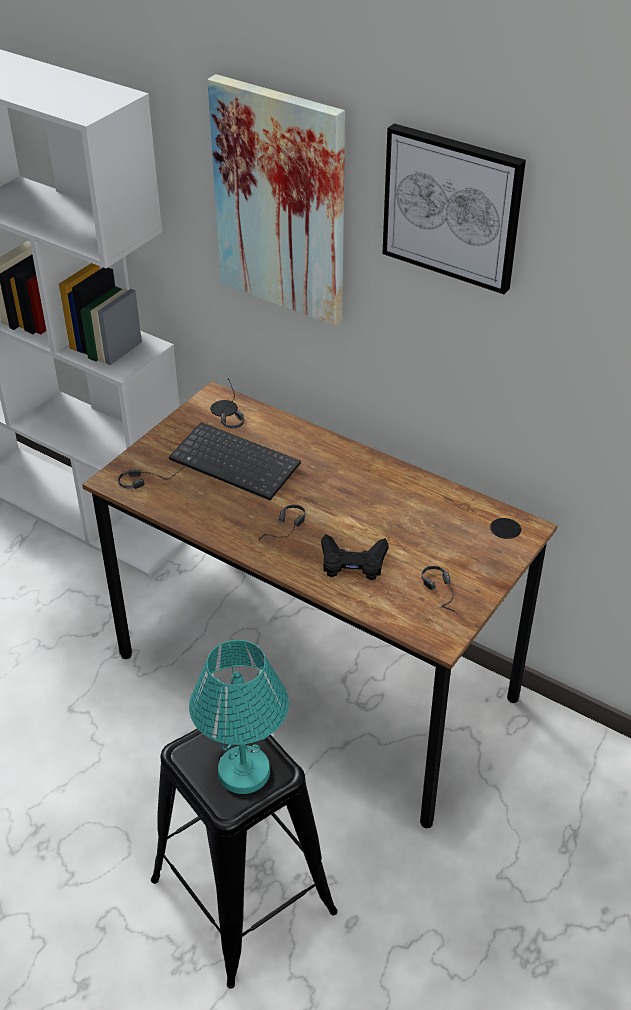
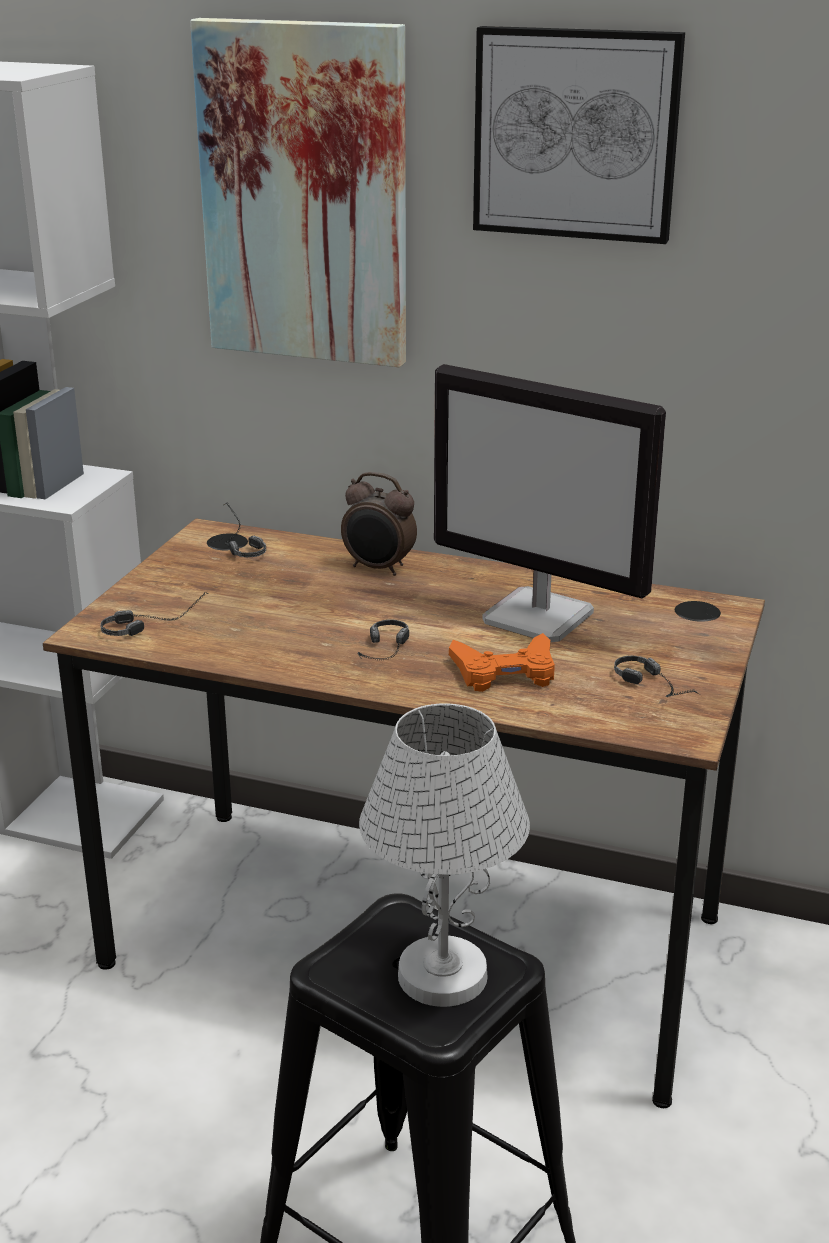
camera: 15 degrees left, 15 degrees down
keyboard [169,422,301,500] -> none
turquoise table lamp [189,640,289,794] -> white table lamp [359,703,530,1007]
black game controller [321,534,389,580] -> orange game controller [449,633,555,692]
none -> alarm clock [341,472,417,576]
none -> monitor [434,364,666,642]

